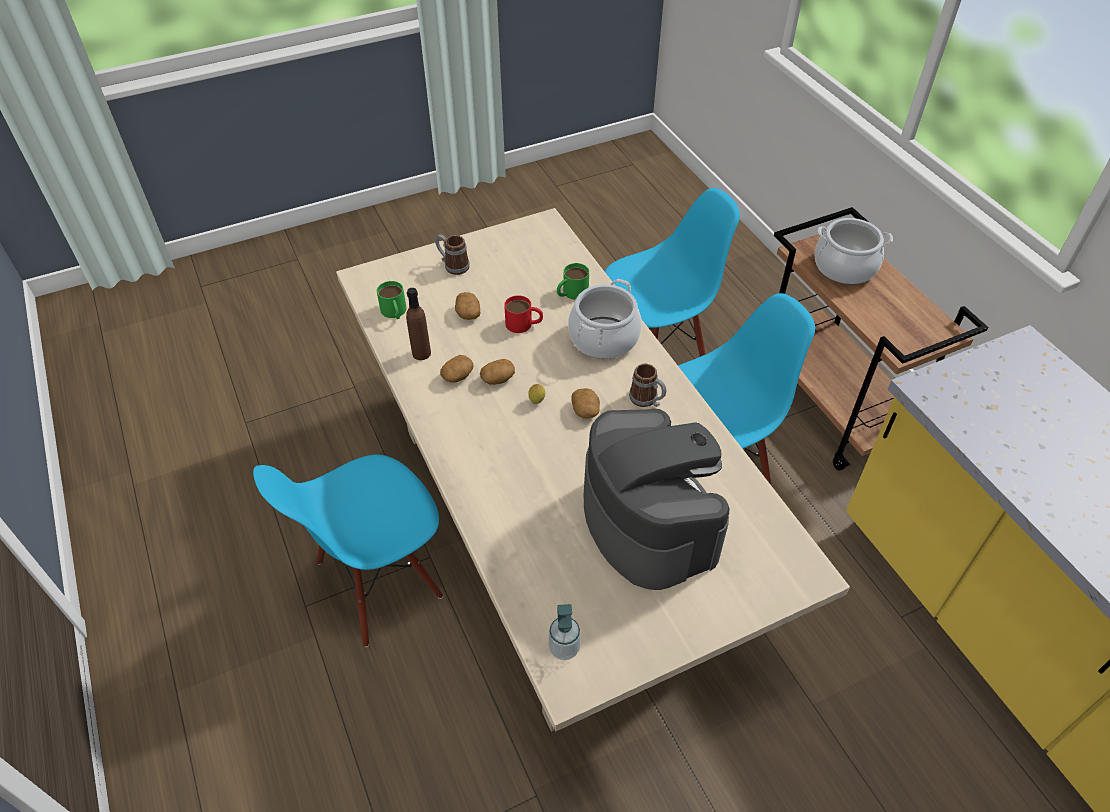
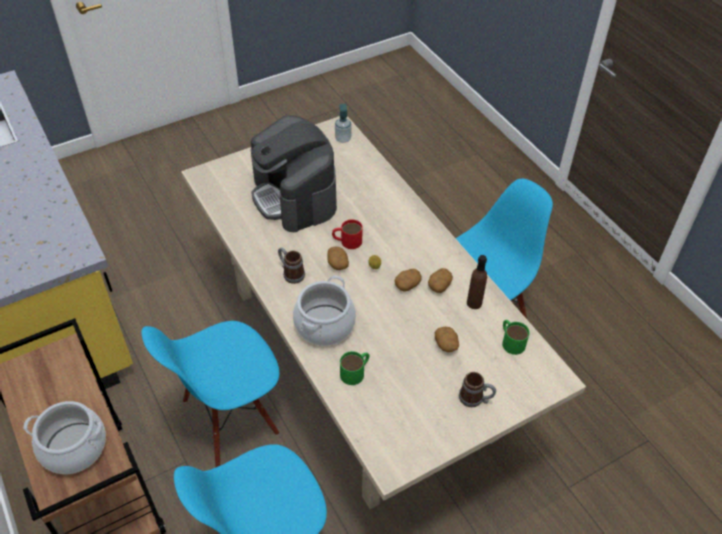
camera: 175 degrees right, 0 degrees up
red mug [504,295,543,333] -> red mug moved to [332,220,363,249]

